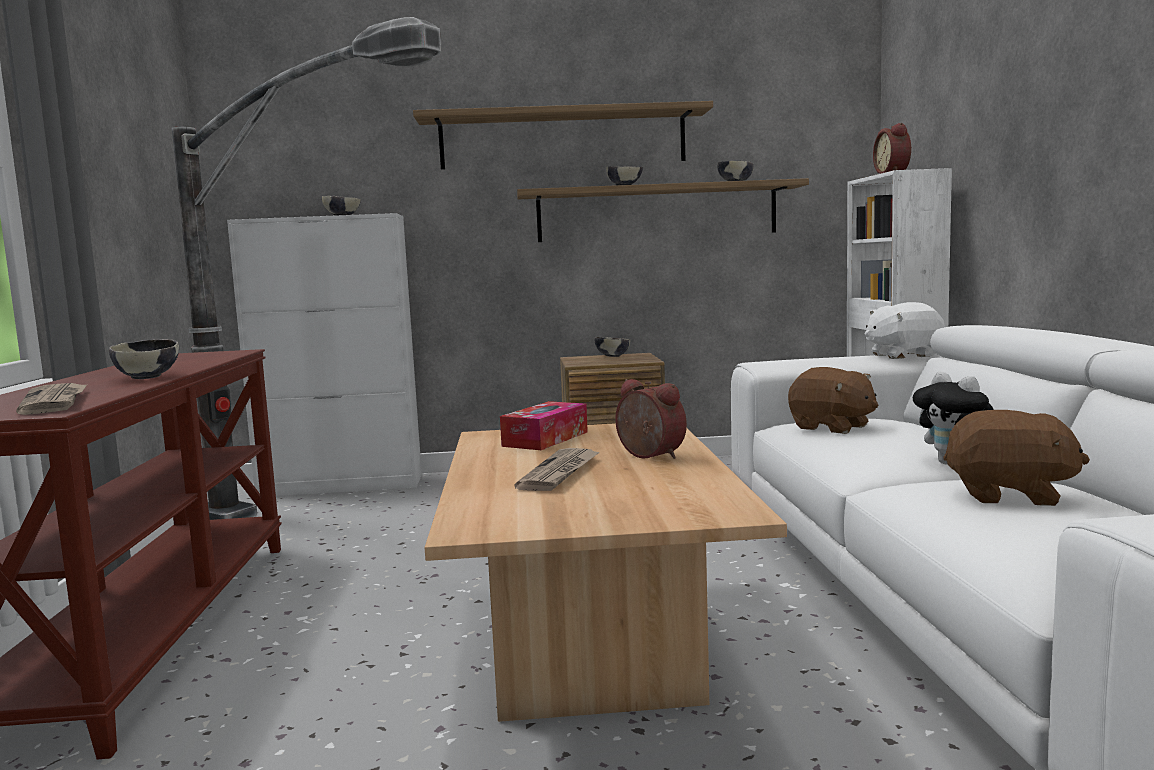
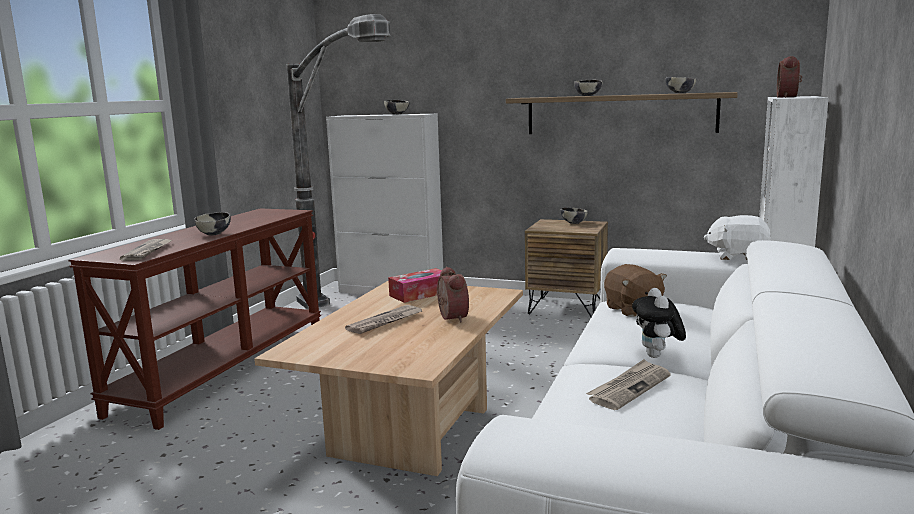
camera: 25 degrees right, 5 degrees up
shelf [413,101,713,170] -> none
brown plush toy [943,410,1090,506] -> newspaper [586,359,671,410]

